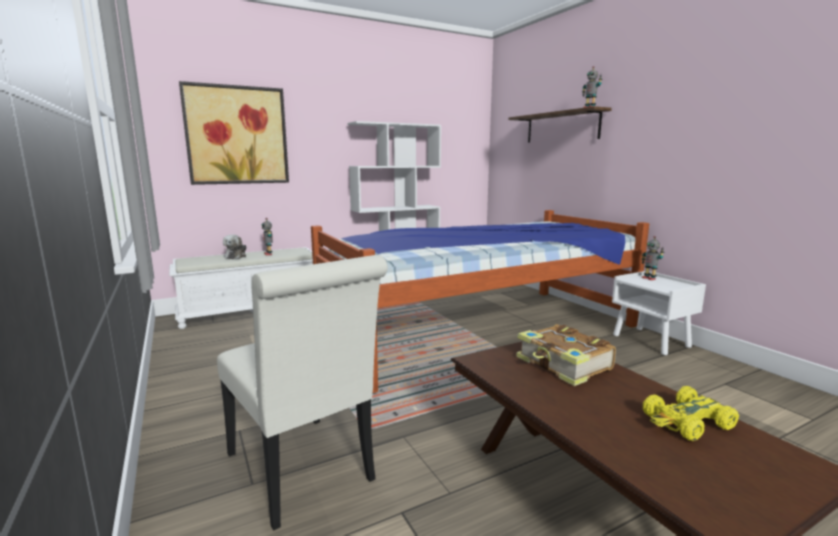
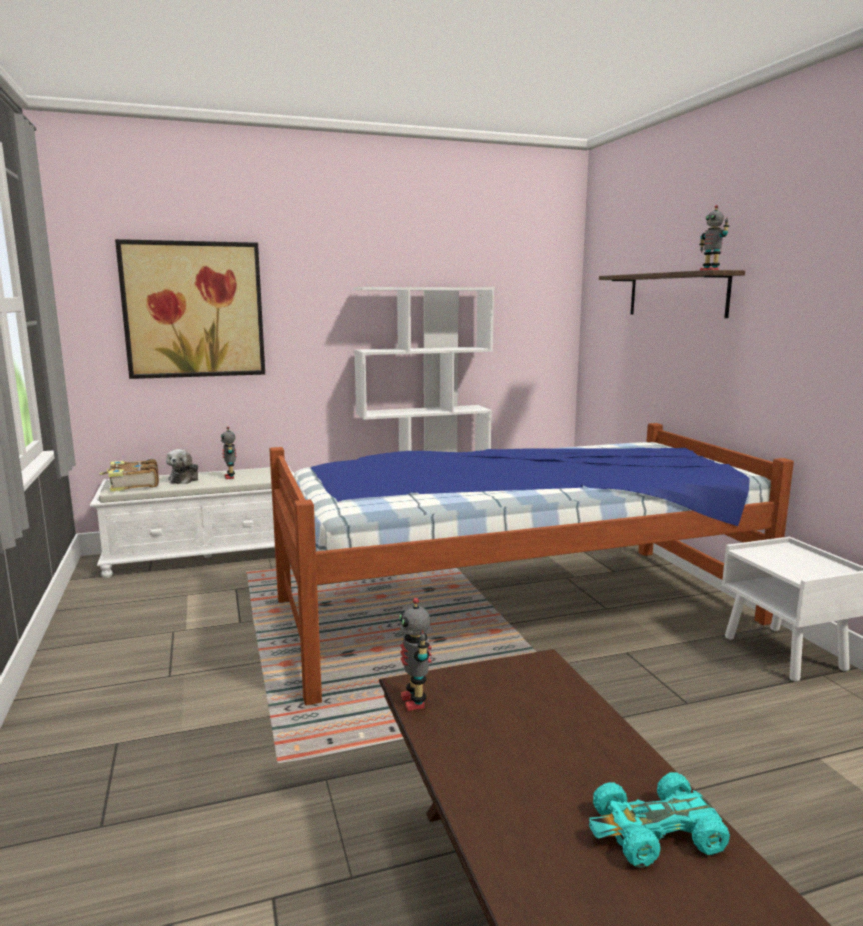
camera: 10 degrees right, 0 degrees up
white chair [217,255,388,531] -> none
book [516,324,616,386] -> book moved to [99,459,159,492]
toy robot [641,236,664,280] -> toy robot moved to [399,598,432,711]
yellow toy car [643,386,739,441] -> turquoise toy car [589,772,730,867]

